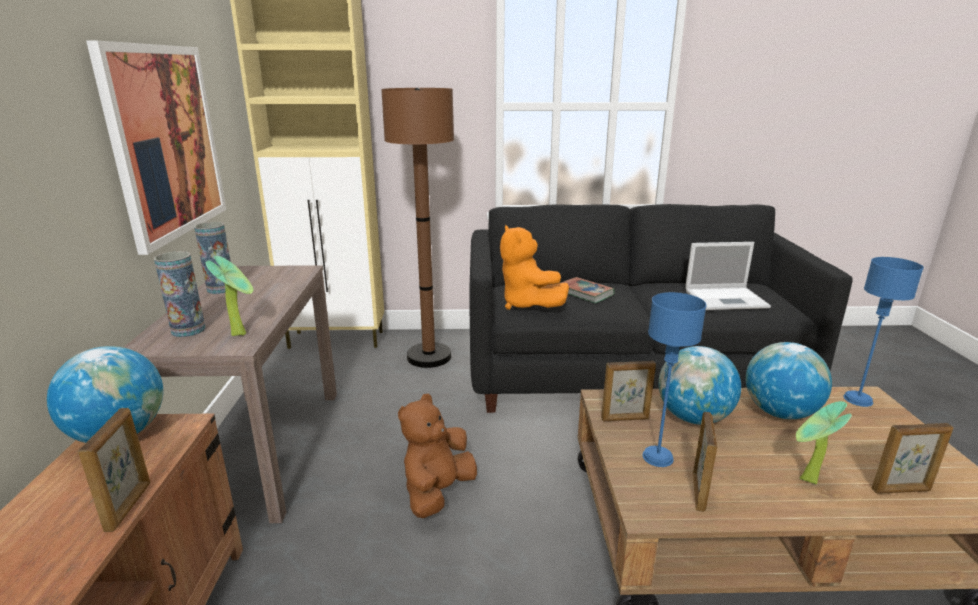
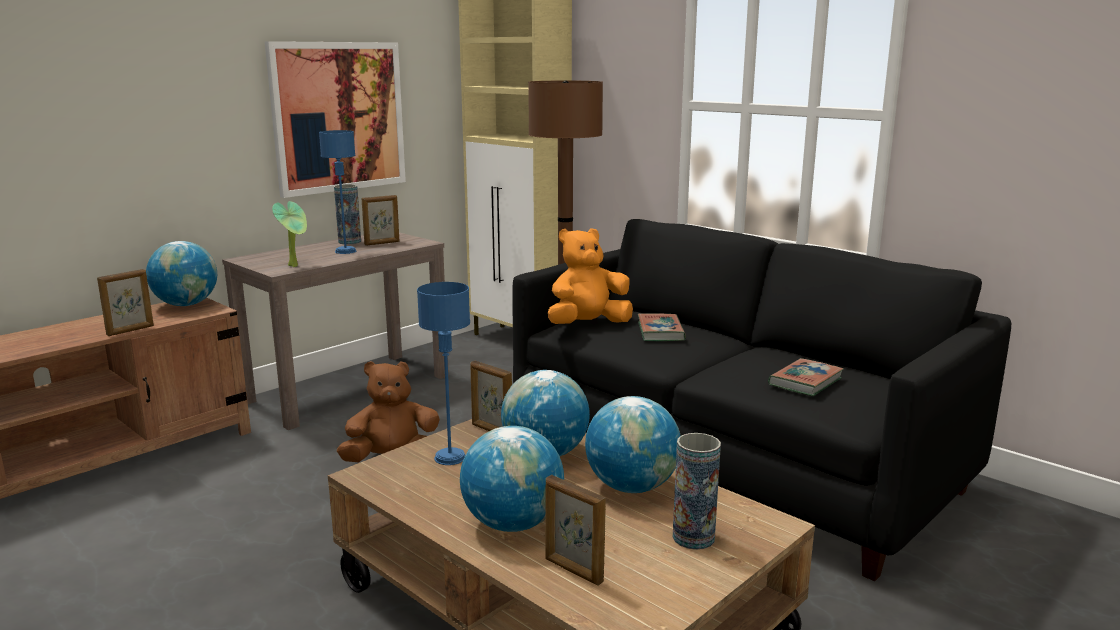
camera: 45 degrees right, 5 degrees down
vase [154,251,206,338] -> vase moved to [673,433,721,550]
orange plush toy [500,225,569,310] -> orange plush toy turned 45 degrees clockwise [548,228,633,324]
laptop [685,242,771,310] -> book [768,358,844,396]
picture frame [693,412,717,512] -> picture frame moved to [362,195,399,246]
potted plant [796,401,852,484] -> globe [460,426,564,532]
blue table lamp [843,257,924,407] -> blue table lamp moved to [319,130,356,254]

